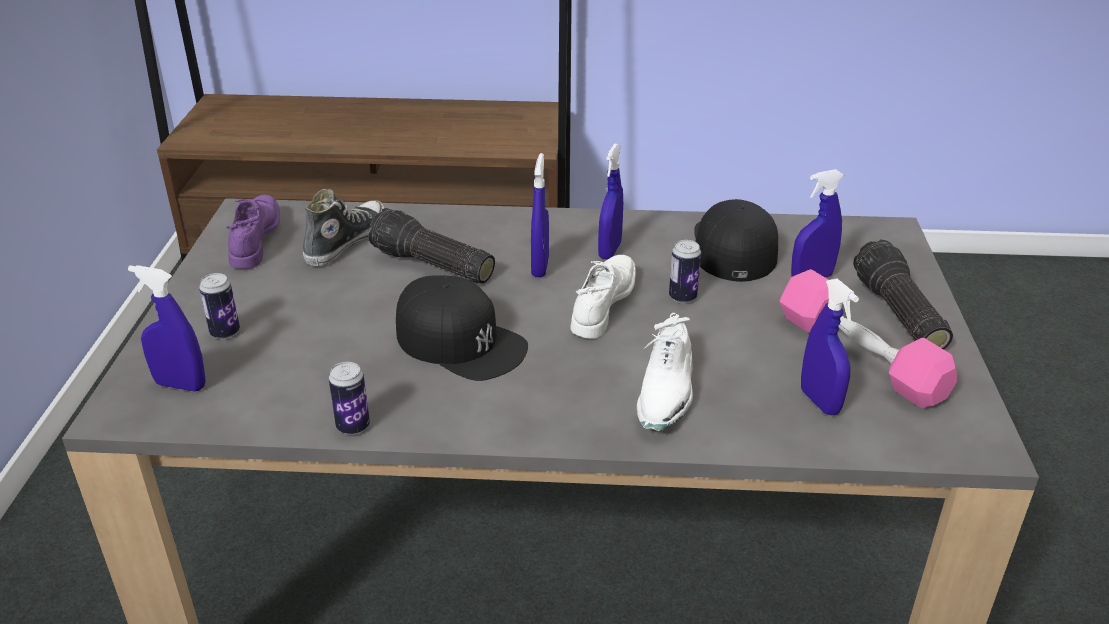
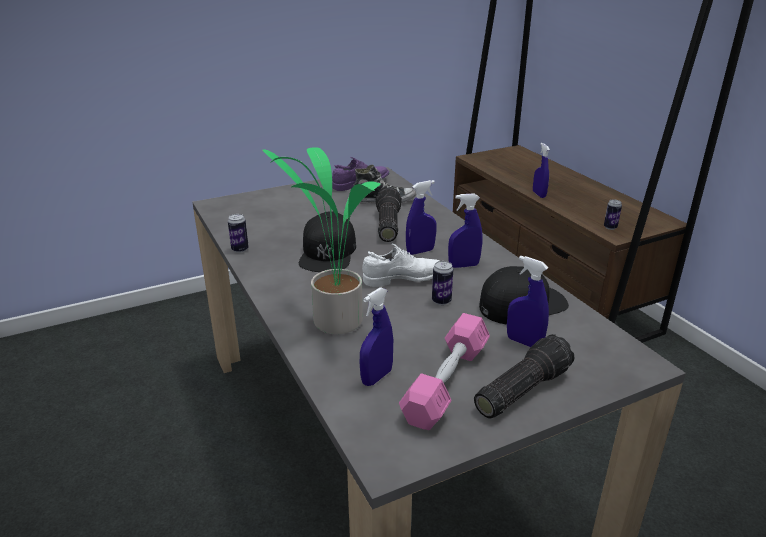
camera: 60 degrees right, 5 degrees down
blue spray bottle [128,265,206,392] -> blue spray bottle moved to [533,143,550,198]
can [199,273,240,339] -> can moved to [604,199,622,230]
white shoe [637,313,693,431] -> potted plant [262,147,380,334]

